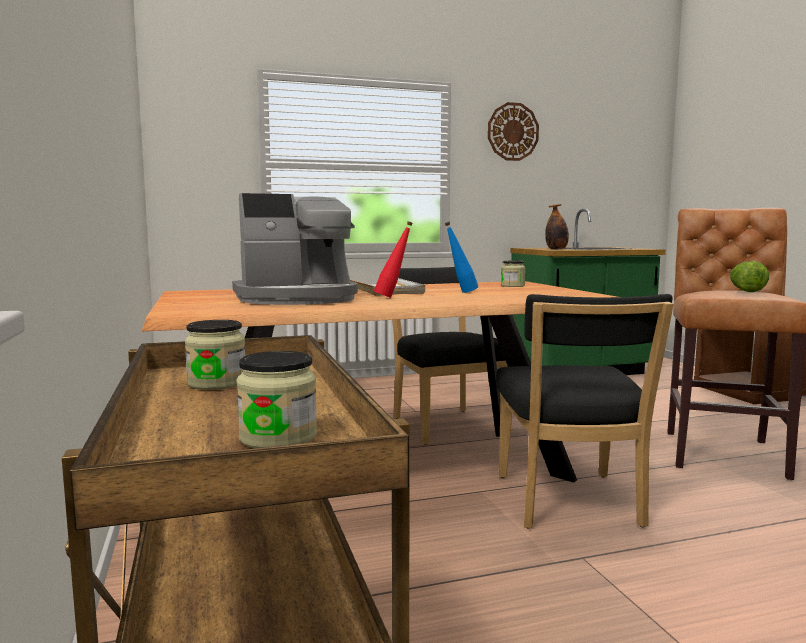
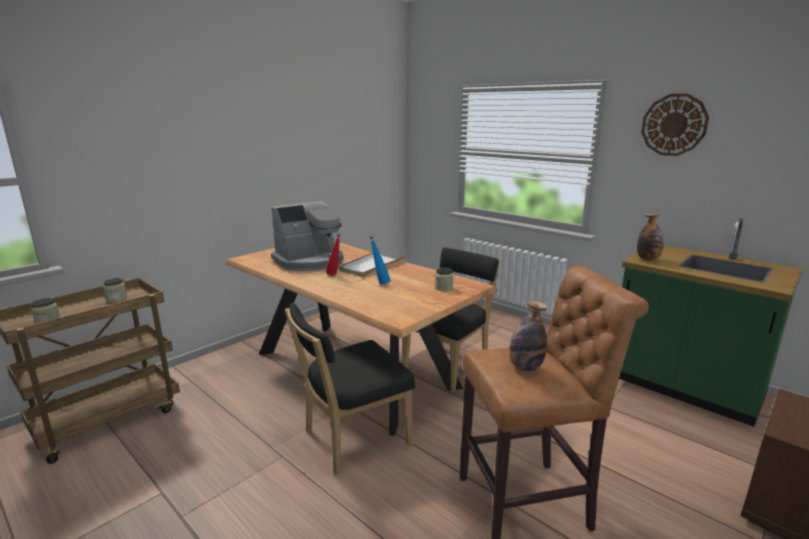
camera: 60 degrees right, 10 degrees up
coffee machine [232,193,358,305] -> coffee machine turned 75 degrees counterclockwise [271,201,344,271]
lettuce [730,261,769,292] -> bottle [509,301,547,371]

